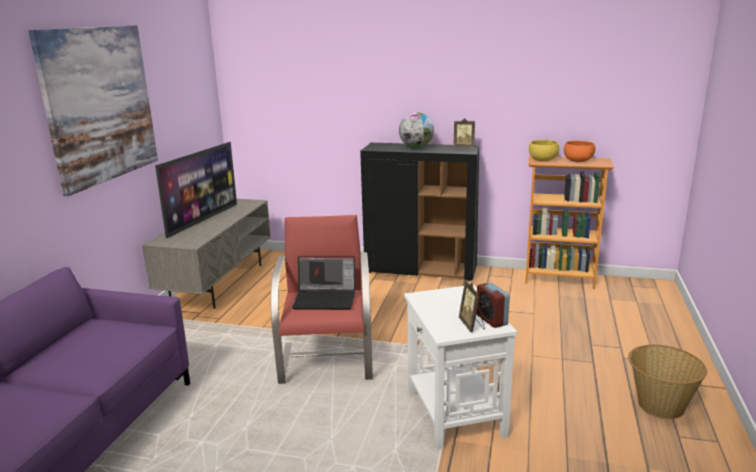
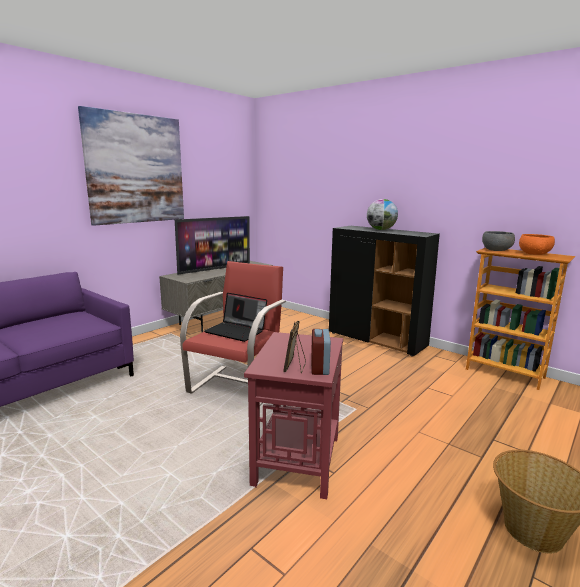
camera: 25 degrees right, 5 degrees down
white side table [404,285,517,450] -> red side table [244,332,343,499]
picture frame [453,118,475,147] -> none
yellow bowl [529,140,559,162] -> grey bowl [482,231,515,251]

